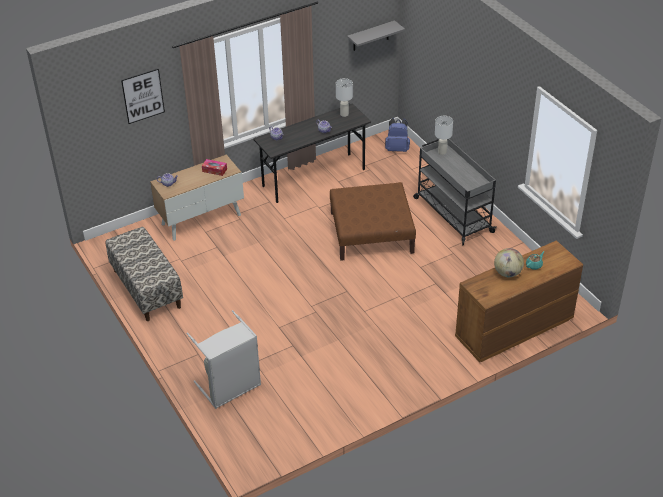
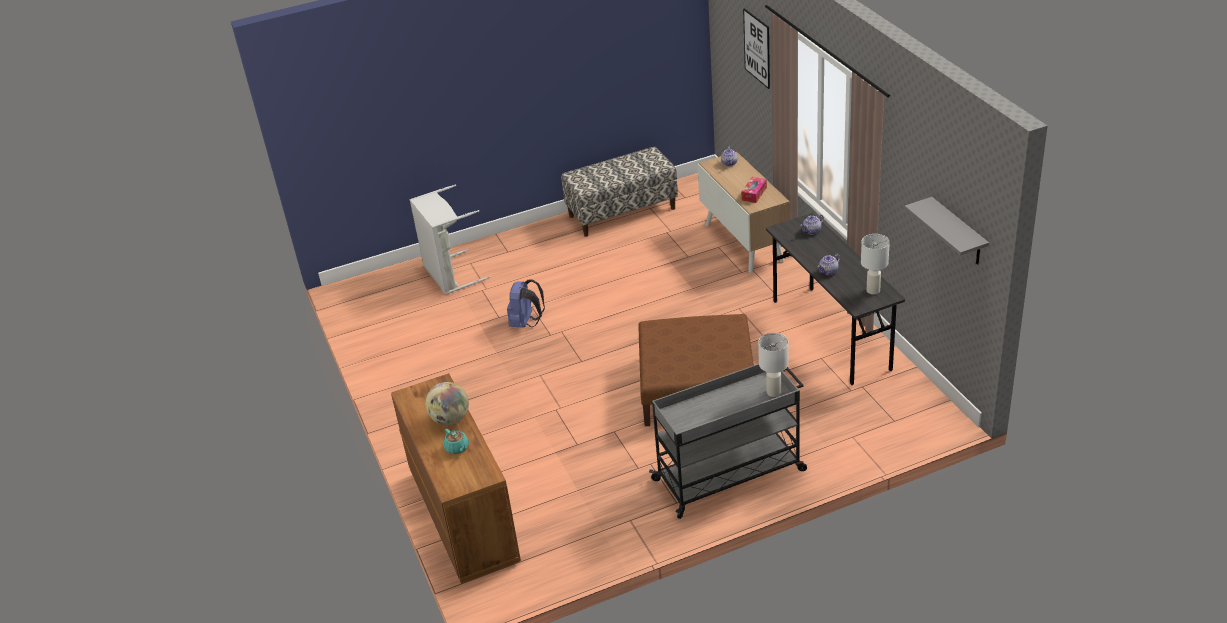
camera: 100 degrees right, 5 degrees down
blue backpack [385,118,410,152] -> blue backpack moved to [507,279,545,328]

